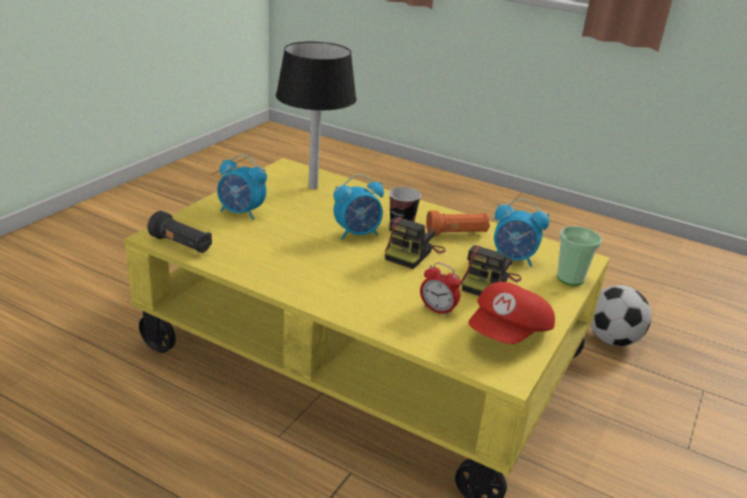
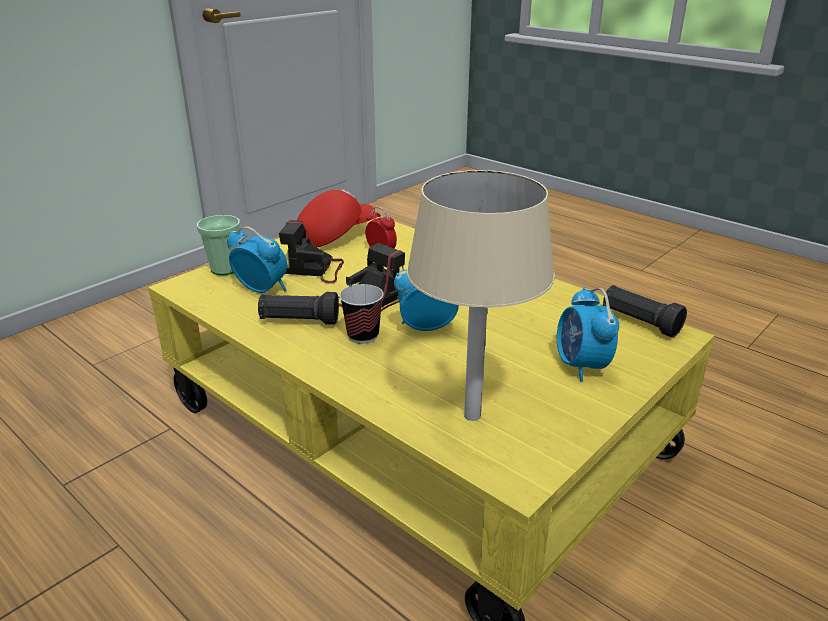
camera: 165 degrees left, 0 degrees up
alarm clock [217,155,267,220] -> alarm clock turned 135 degrees counterclockwise [557,287,619,382]
black table lamp [276,41,357,189] -> beige table lamp [406,170,555,421]
orange flashlight [426,210,490,236] -> black flashlight [258,292,339,325]
camera [461,245,521,296] -> camera turned 120 degrees counterclockwise [279,220,344,284]
football [590,285,651,346] -> none

